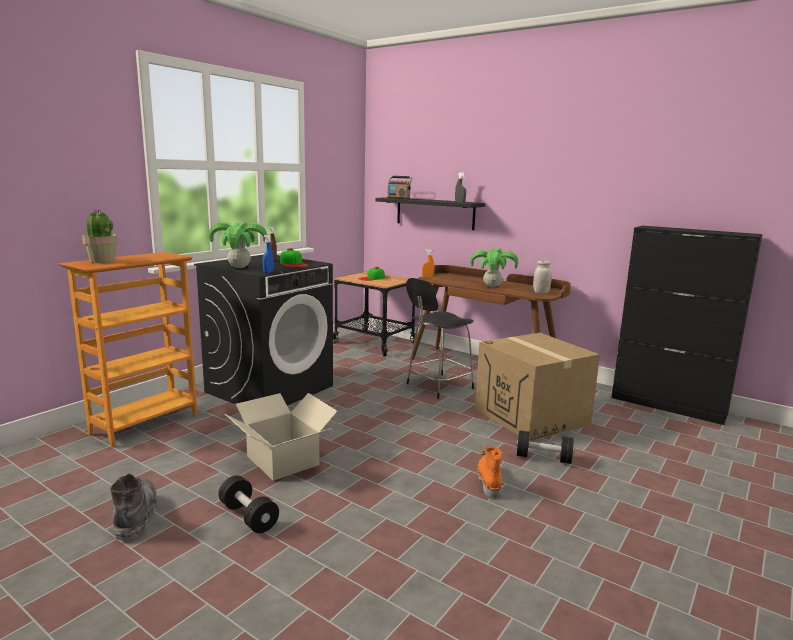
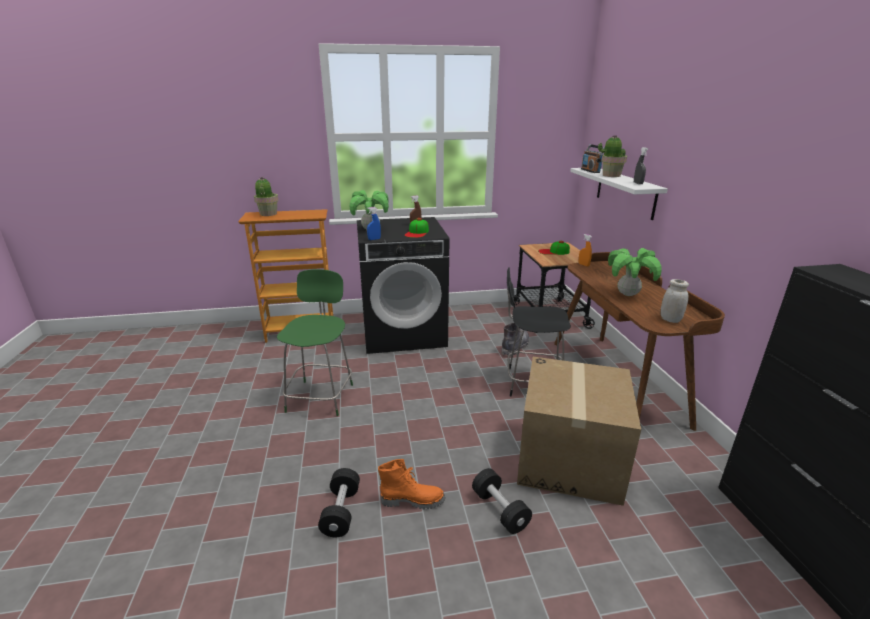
camera: 45 degrees right, 10 degrees up
grey boot [110,474,158,540] -> grey boot moved to [501,323,529,357]
black dumbbell [219,475,279,533] -> black dumbbell moved to [318,468,360,537]
cardboard box [225,393,338,481] -> green chair [277,269,353,416]
black shelf [375,197,485,230] -> white shelf [570,168,668,220]
orange boot [477,444,504,499] -> orange boot turned 45 degrees clockwise [378,459,445,509]
none -> potted plant [598,135,627,177]

